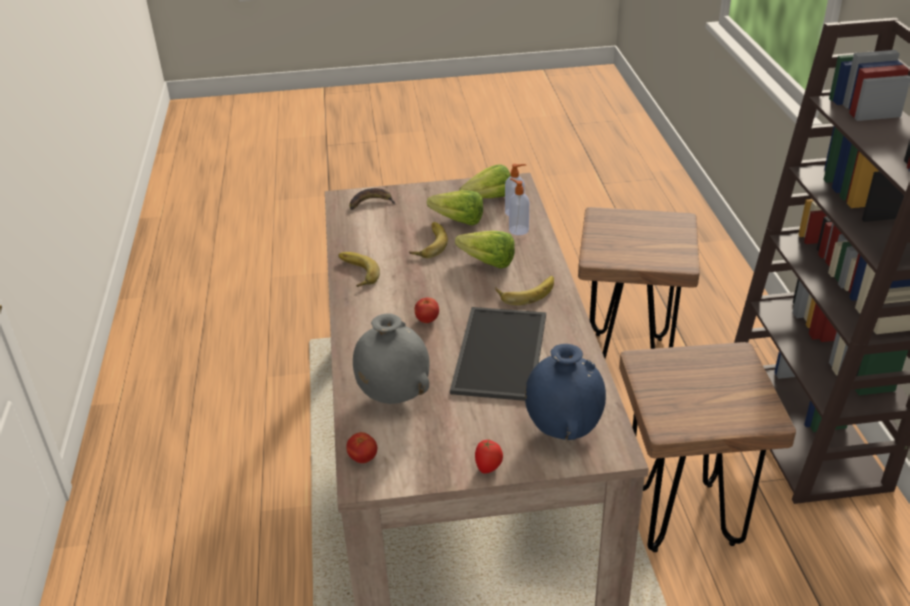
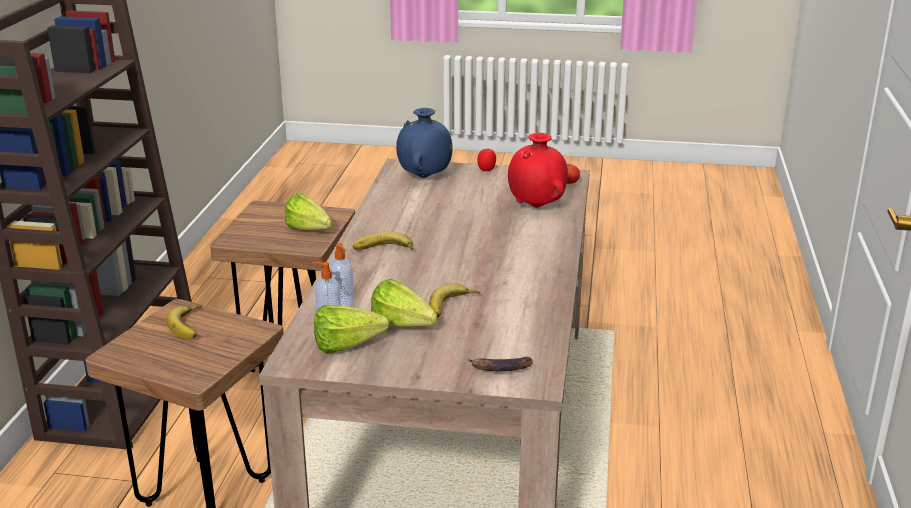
camera: 165 degrees left, 10 degrees down
banana [338,252,380,287] -> banana moved to [166,305,202,340]
grey vase [353,313,429,404] -> red vase [508,133,568,208]
tomato [415,297,439,323] -> none
tray [450,307,546,401] -> none
lettuce [455,231,515,269] -> lettuce moved to [285,194,332,230]

